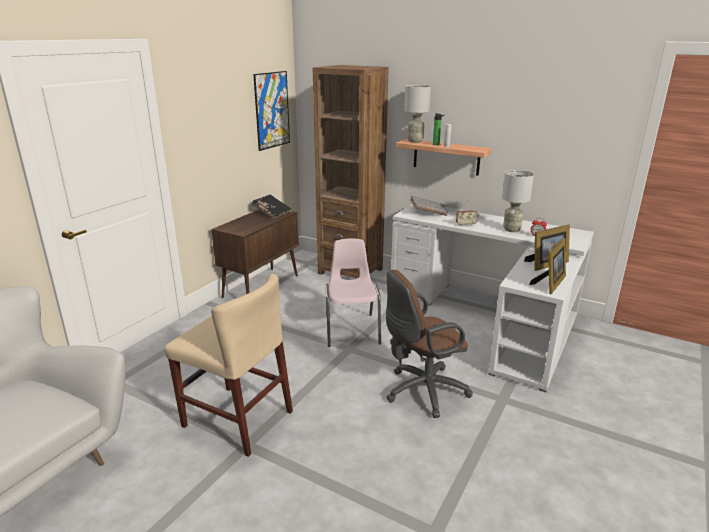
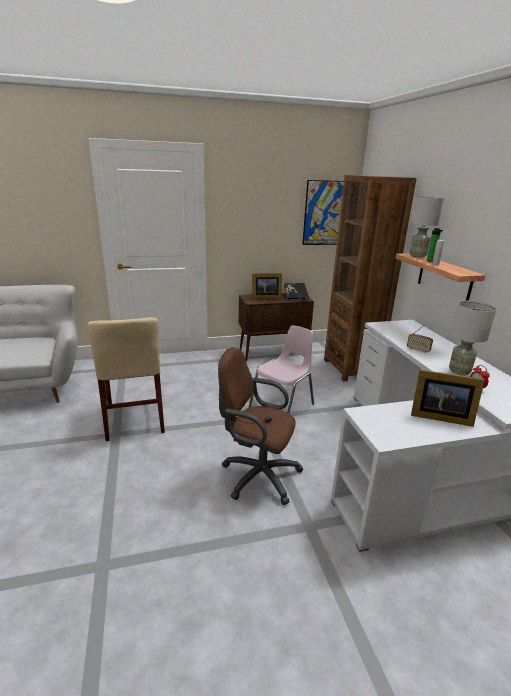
camera: 45 degrees right, 0 degrees up
grey book [410,196,448,216] -> none
picture frame [529,238,566,294] -> picture frame moved to [252,273,282,299]

